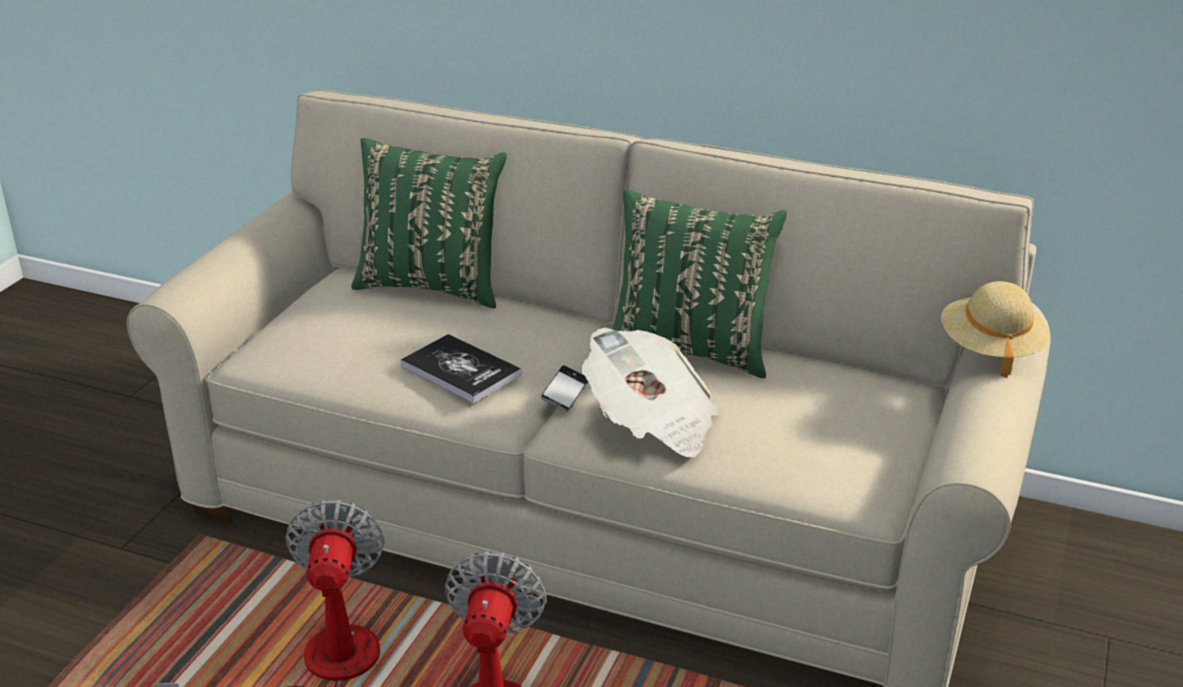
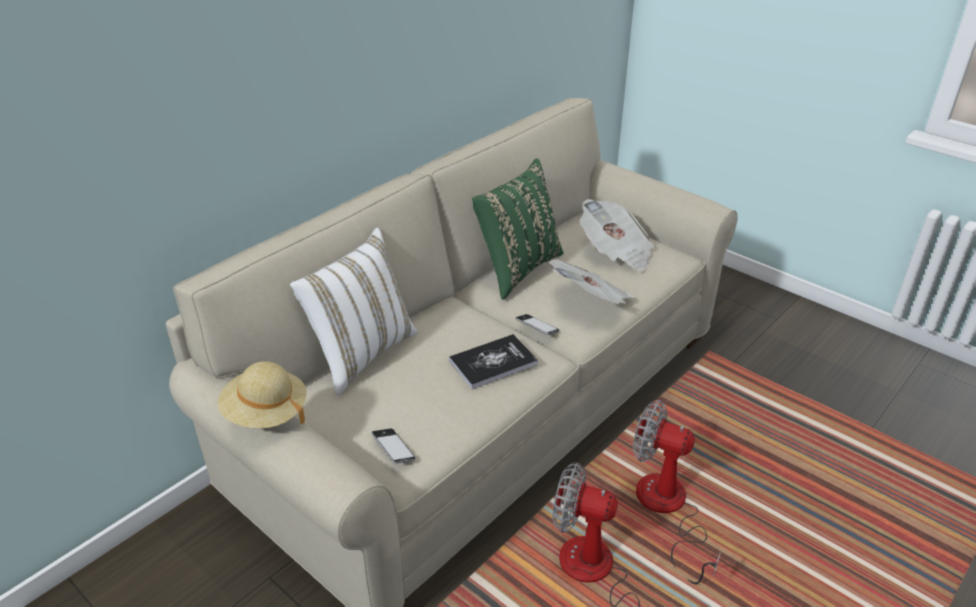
camera: 70 degrees left, 5 degrees up
green pillow [351,138,507,308] -> white pillow [290,228,418,396]
beige hat [941,281,1050,378] -> beige hat moved to [218,361,307,428]
none -> phone [371,429,415,464]
none -> newspaper [580,199,654,271]

